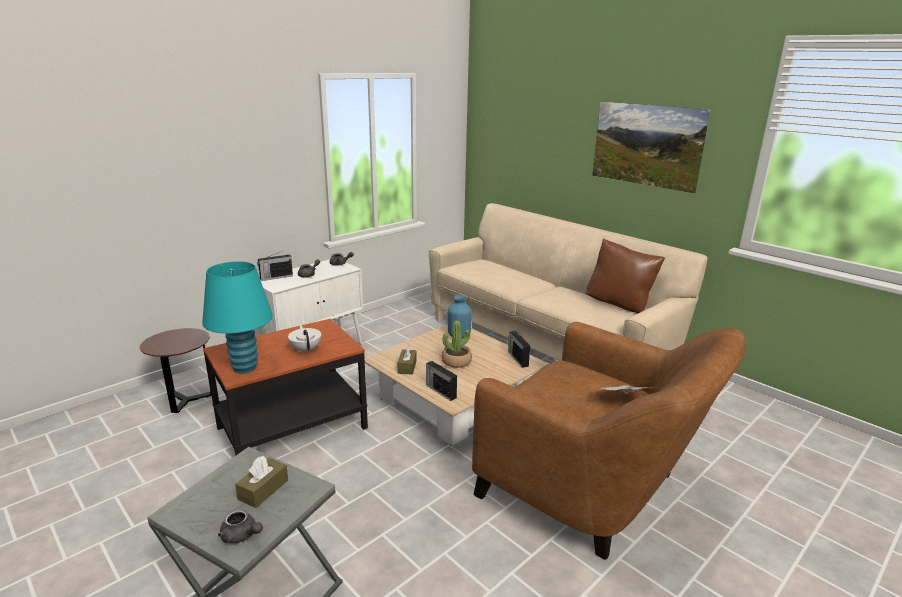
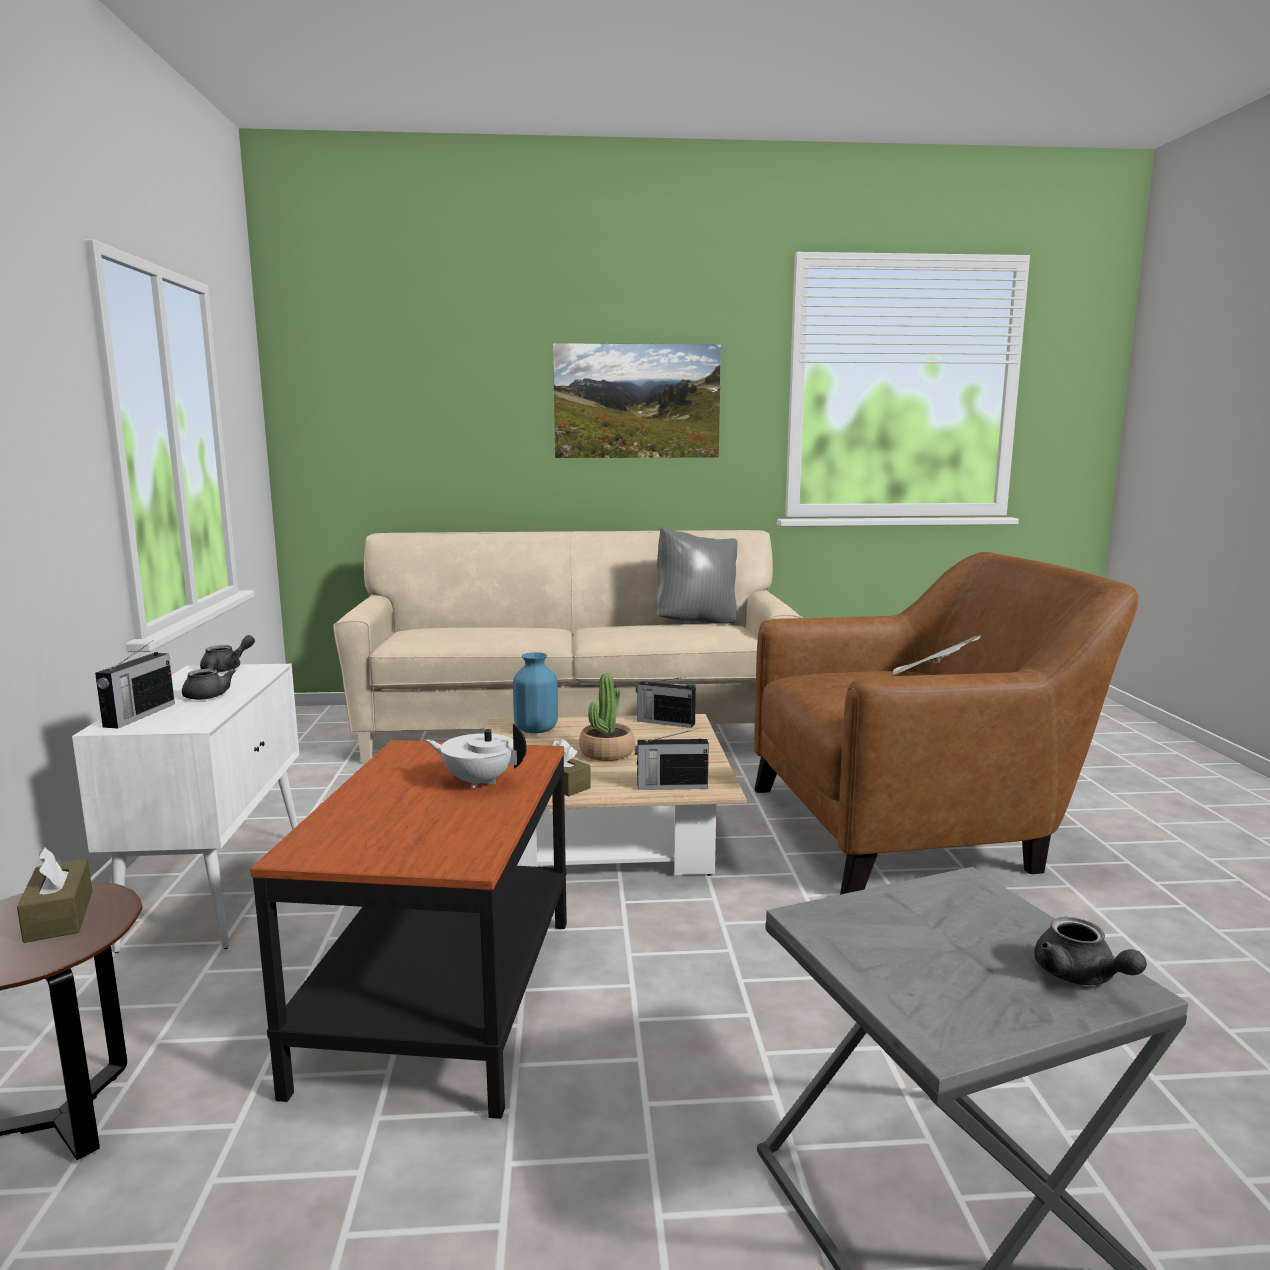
camera: 50 degrees left, 10 degrees down
turquoise table lamp [202,261,273,374] -> none
grey teapot [218,509,263,543] -> grey teapot turned 90 degrees clockwise [1034,917,1147,985]
brown tissue box [235,456,288,508] -> brown tissue box moved to [17,847,93,943]
brown pillow [586,238,665,313] -> grey pillow [655,527,738,624]

